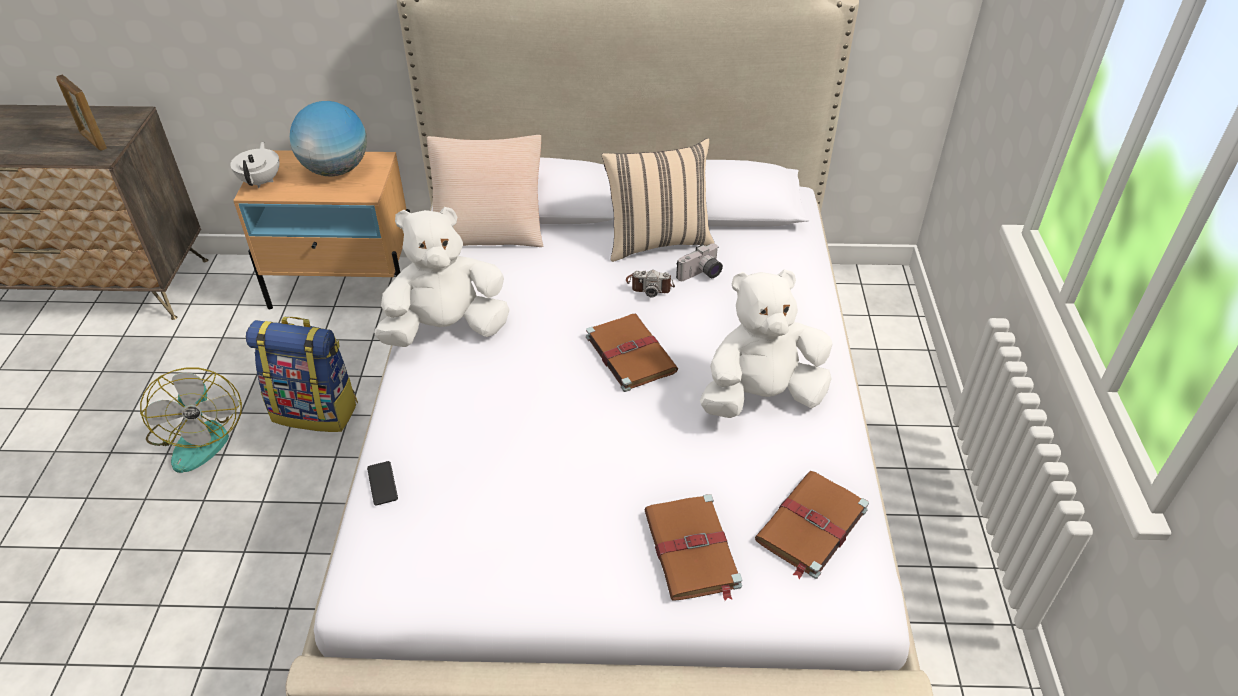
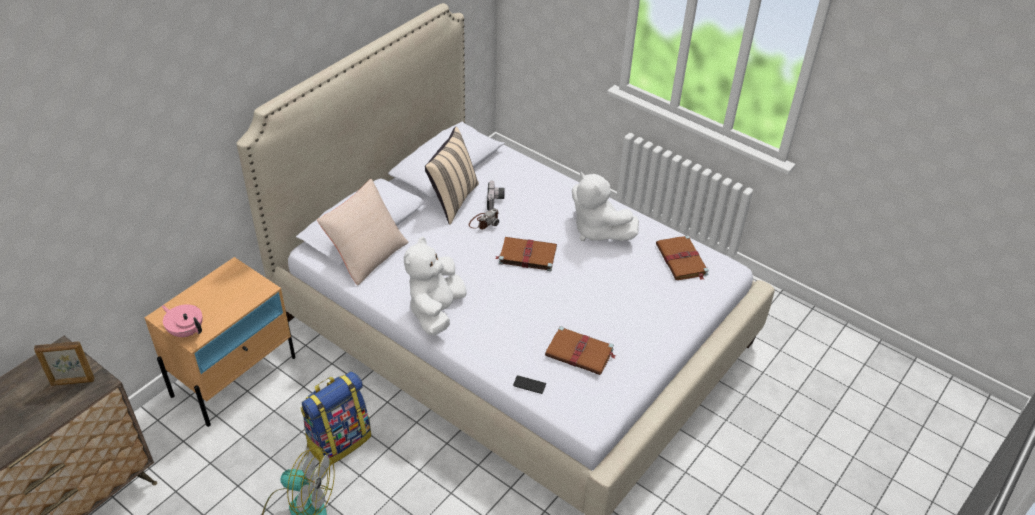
camera: 55 degrees left, 0 degrees up
white teapot [230,142,279,188] -> pink teapot [162,304,203,337]
globe [290,101,367,177] -> none
brown book [644,494,742,601] -> brown book moved to [545,326,616,375]
white plush toy [700,269,833,418] -> white plush toy turned 60 degrees counterclockwise [572,171,639,241]

